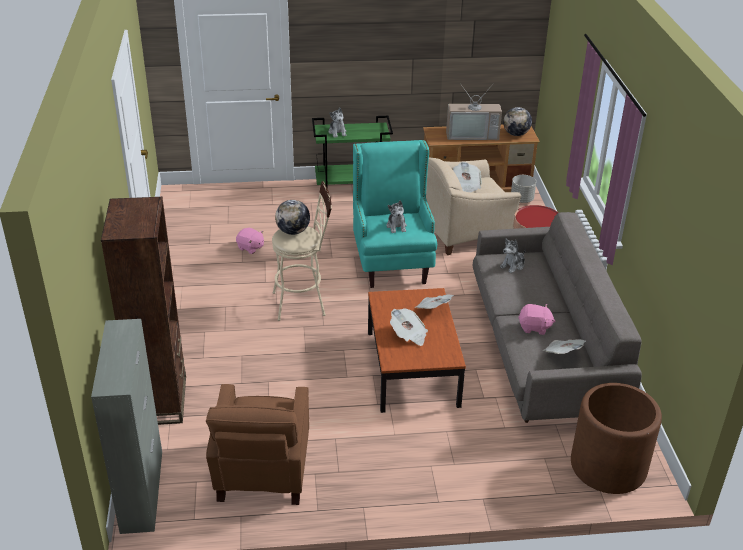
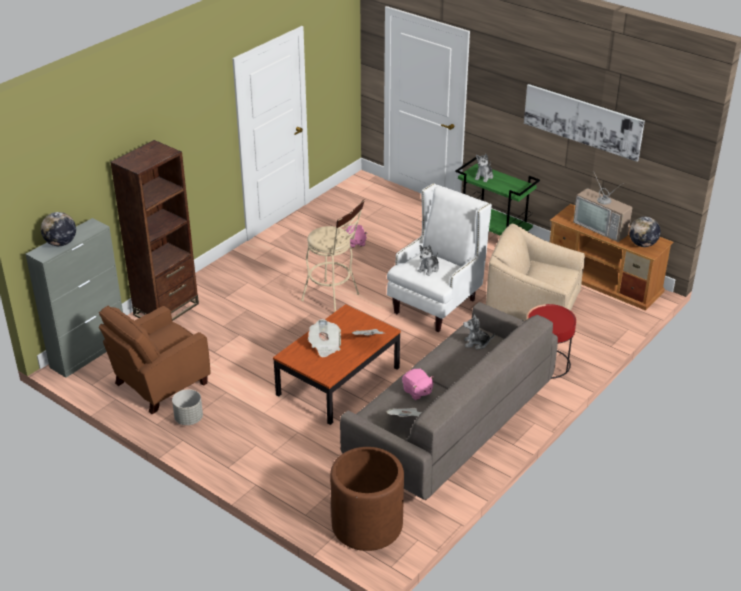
camera: 45 degrees right, 0 degrees up
globe [275,200,310,235] -> globe moved to [41,212,76,246]
turquoise armchair [353,140,437,288] -> white armchair [387,183,492,332]
newspaper [453,162,482,192] -> none
grey planter [511,175,536,203] -> grey planter moved to [172,389,203,425]
none -> picture [524,84,645,162]

